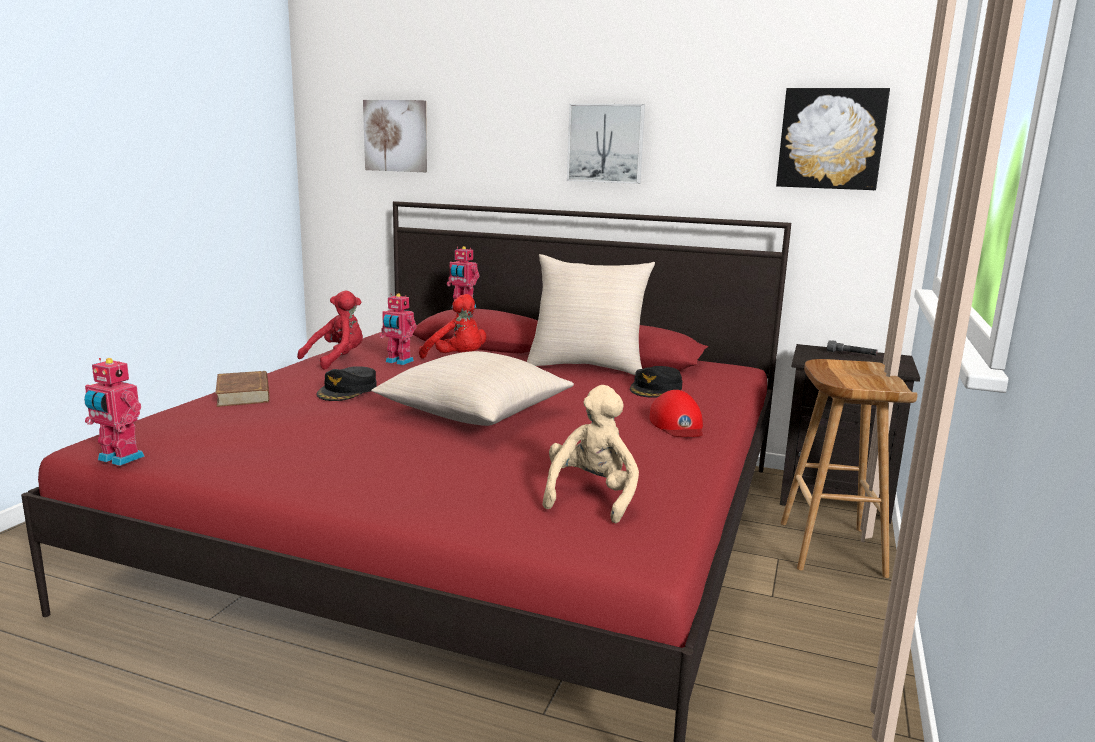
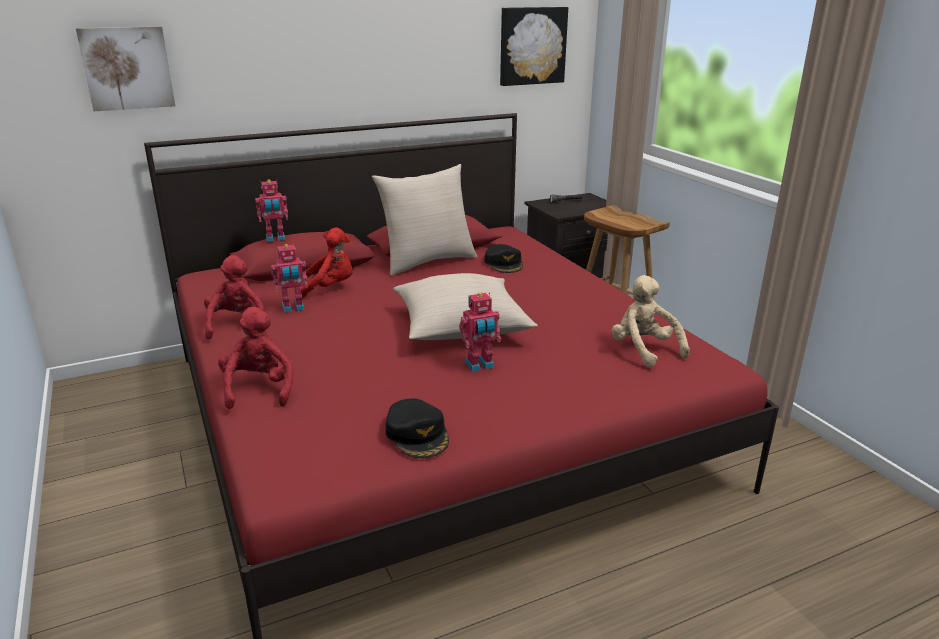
camera: 45 degrees left, 10 degrees up
toy robot [84,358,145,466] -> toy robot moved to [459,292,501,372]
brown book [215,371,270,407] -> red plush toy [218,307,293,409]
black cap [316,366,377,401] -> black cap moved to [385,399,449,458]
picture [567,104,645,184] -> none
red cap [649,390,703,437] -> none

